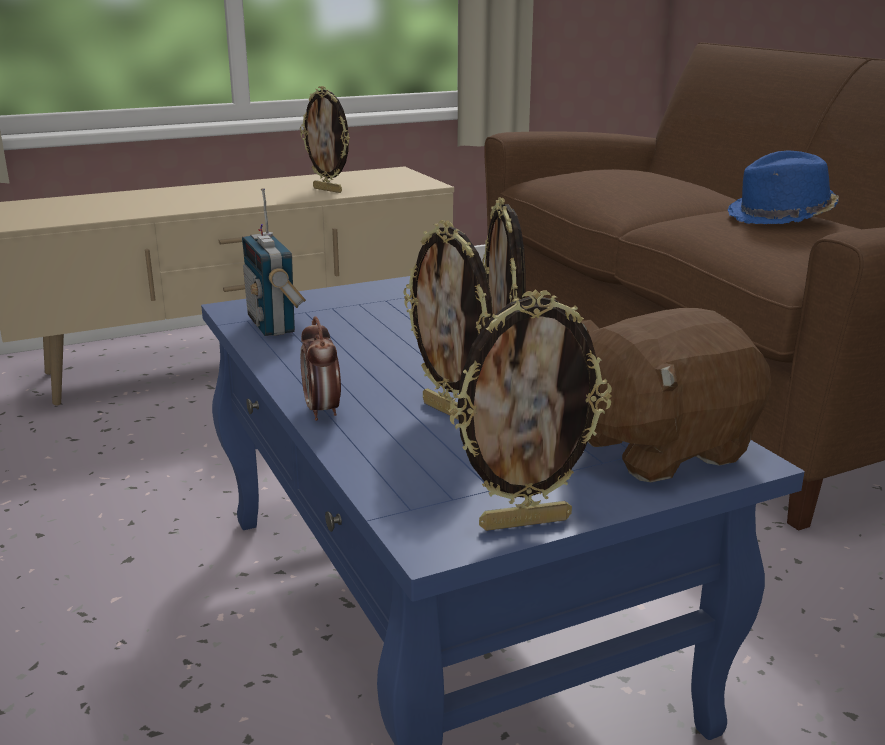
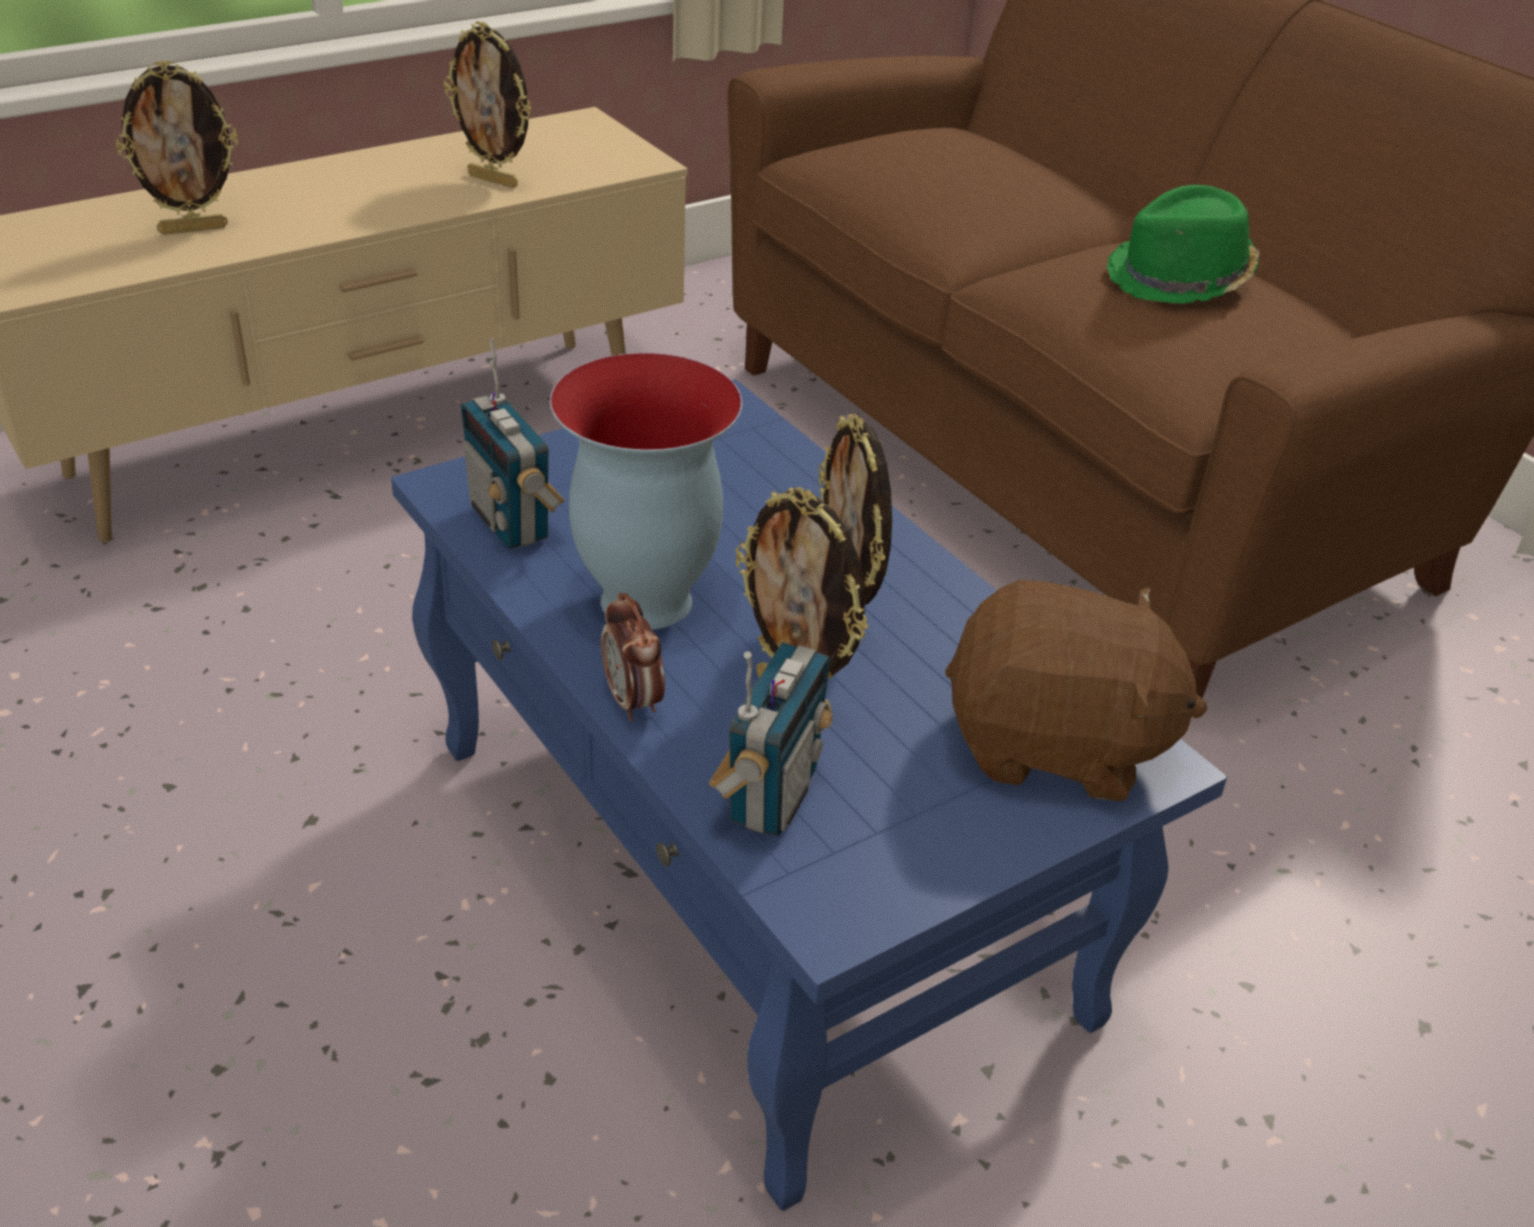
camera: 10 degrees left, 15 degrees up
picture frame [449,289,612,531] -> picture frame moved to [116,60,238,235]
brown plush toy [581,308,771,482] -> brown plush toy turned 135 degrees counterclockwise [945,580,1208,802]
blue hat [727,150,839,224] -> green hat [1107,185,1259,304]
none -> vase [550,353,743,629]
none -> radio [709,642,833,836]

